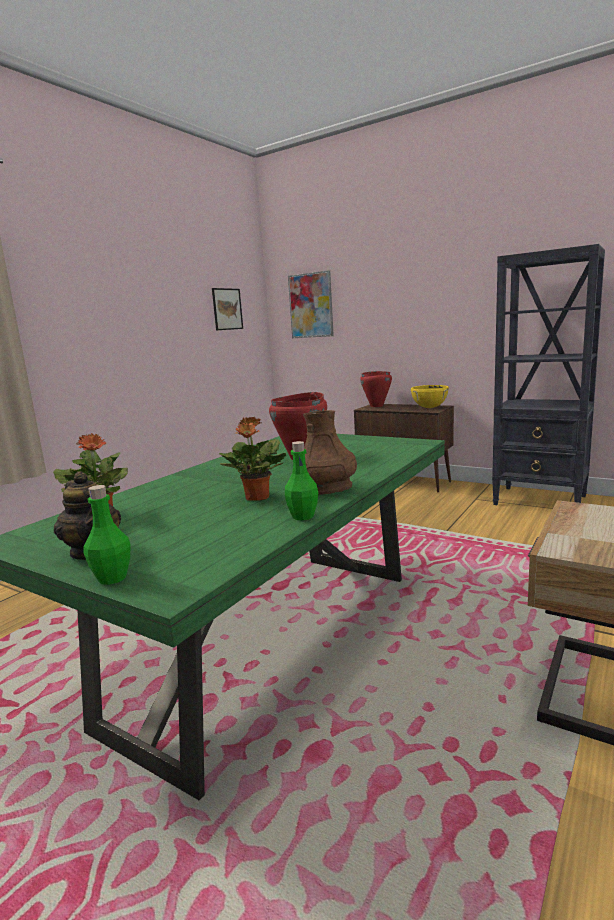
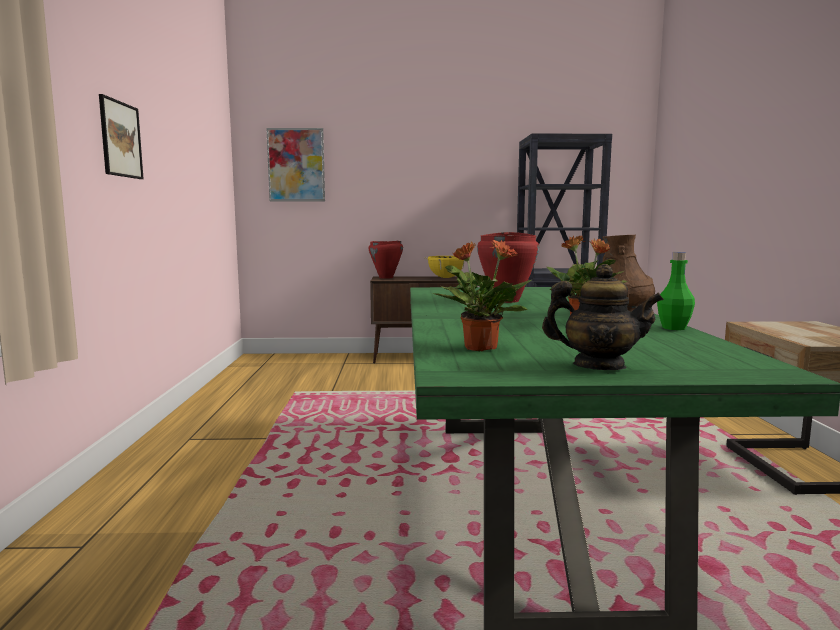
camera: 35 degrees left, 5 degrees down
green bottle [84,485,131,585] -> none
picture [212,288,243,330] -> picture moved to [99,94,144,179]

